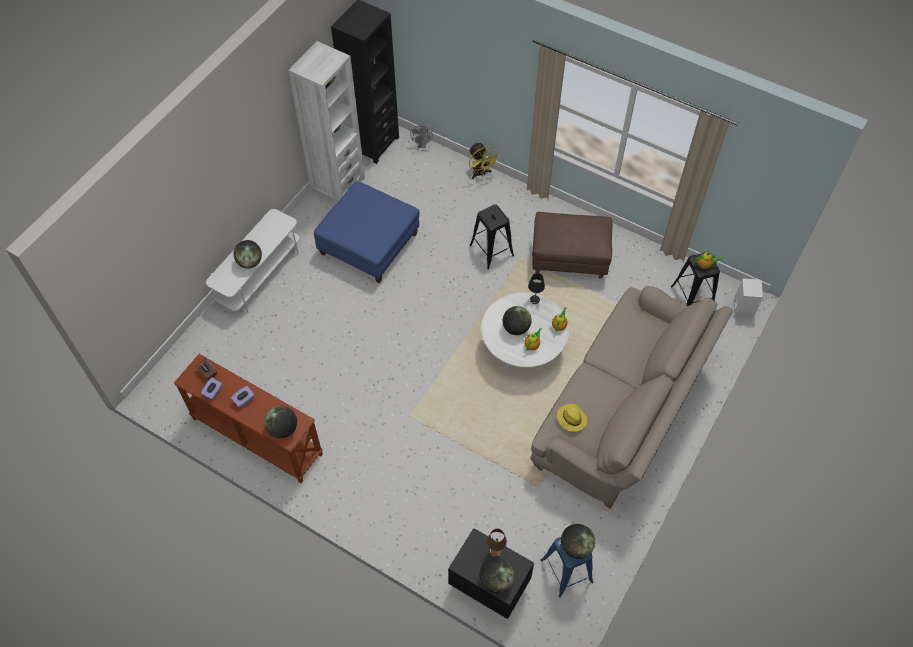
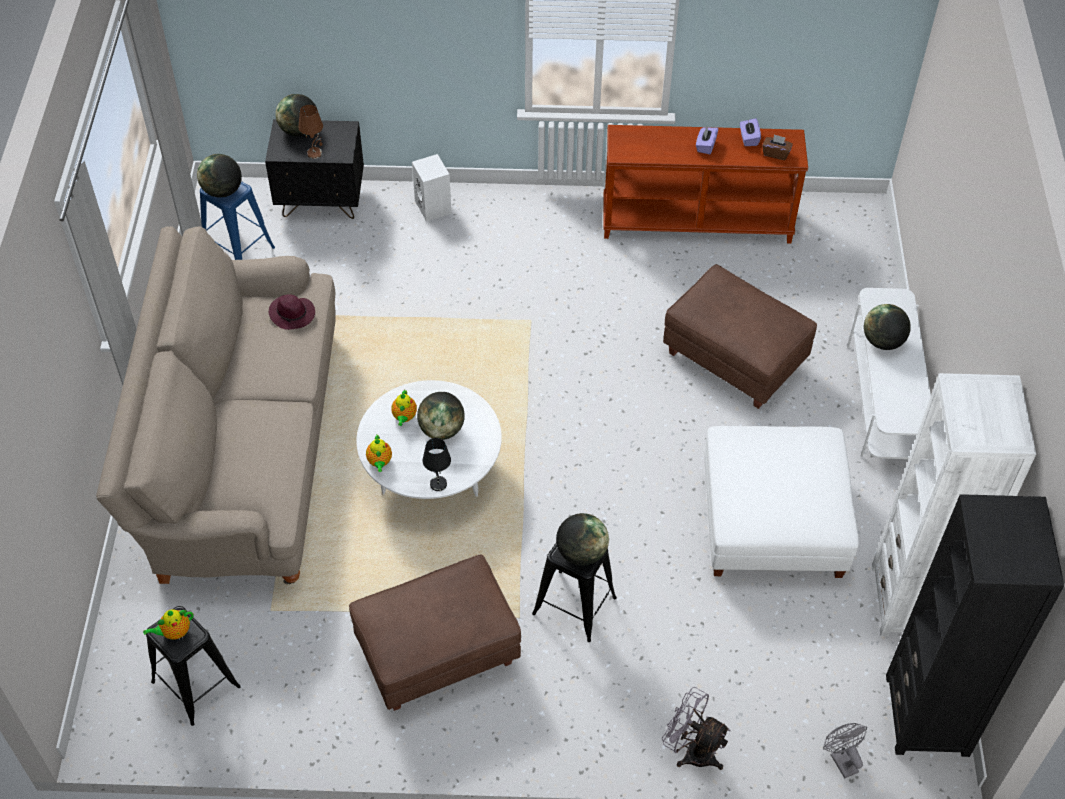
camera: 150 degrees right, 5 degrees down
globe [264,406,297,438] -> globe moved to [556,513,609,566]
blue ottoman [314,181,419,283] -> white ottoman [704,426,859,578]
yellow fan [469,142,500,179] -> grey fan [662,687,731,770]
yellow hat [557,404,587,432] -> purple hat [269,294,315,330]
white speaker [733,278,763,318] -> white speaker moved to [412,154,451,221]
none -> brown ottoman [663,264,817,409]

